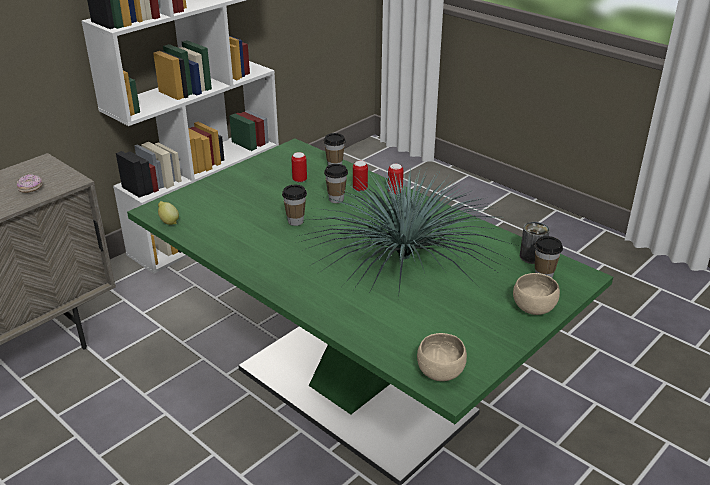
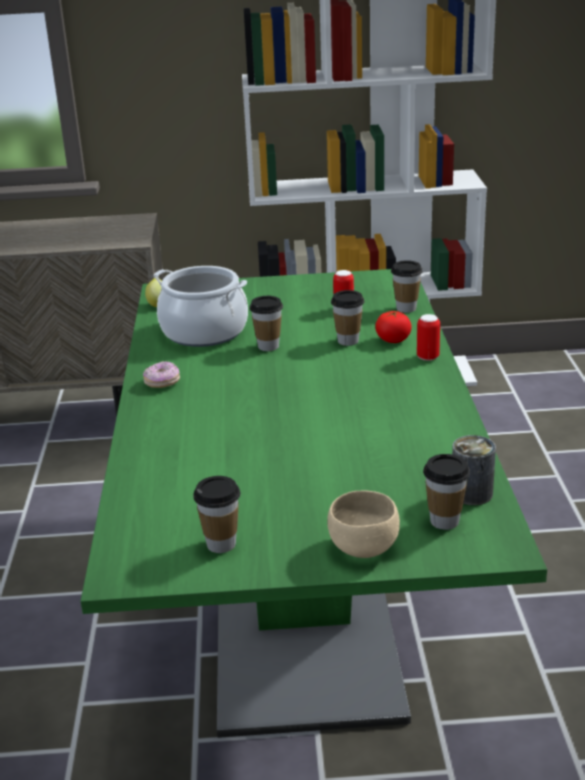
camera: 45 degrees right, 5 degrees down
donut [17,174,43,193] -> donut moved to [143,361,180,388]
potted plant [294,167,514,299] -> none
can [353,161,368,192] -> tomato [375,311,412,343]
beige bowl [417,333,467,381] -> none
none -> cooking pot [153,266,248,347]
none -> cup [193,476,241,553]

